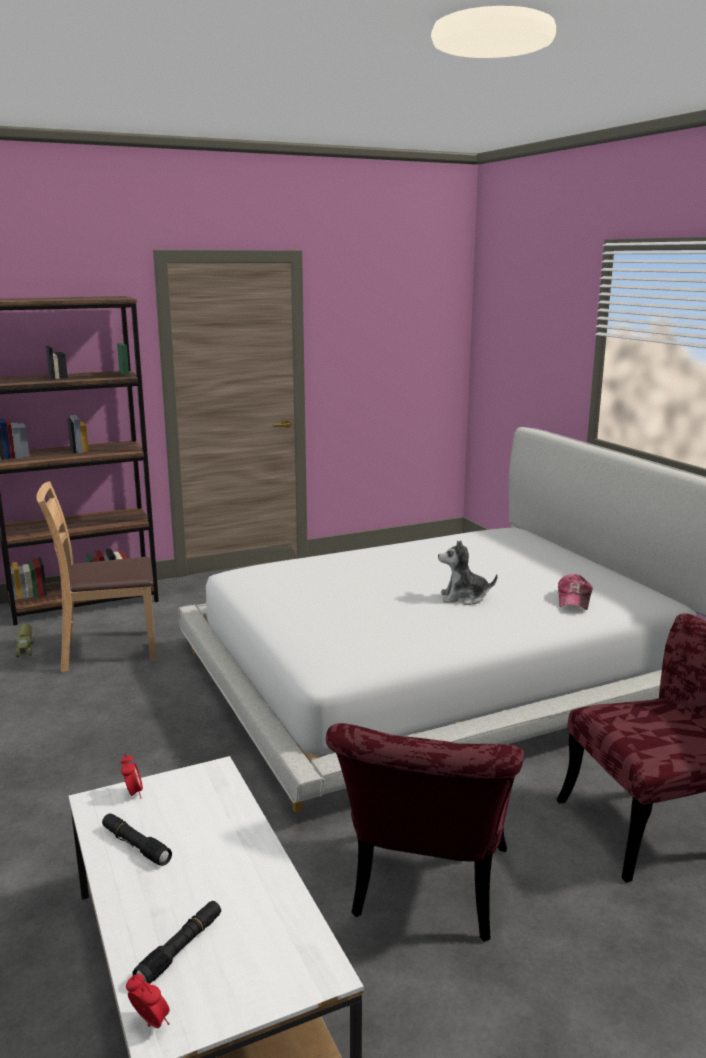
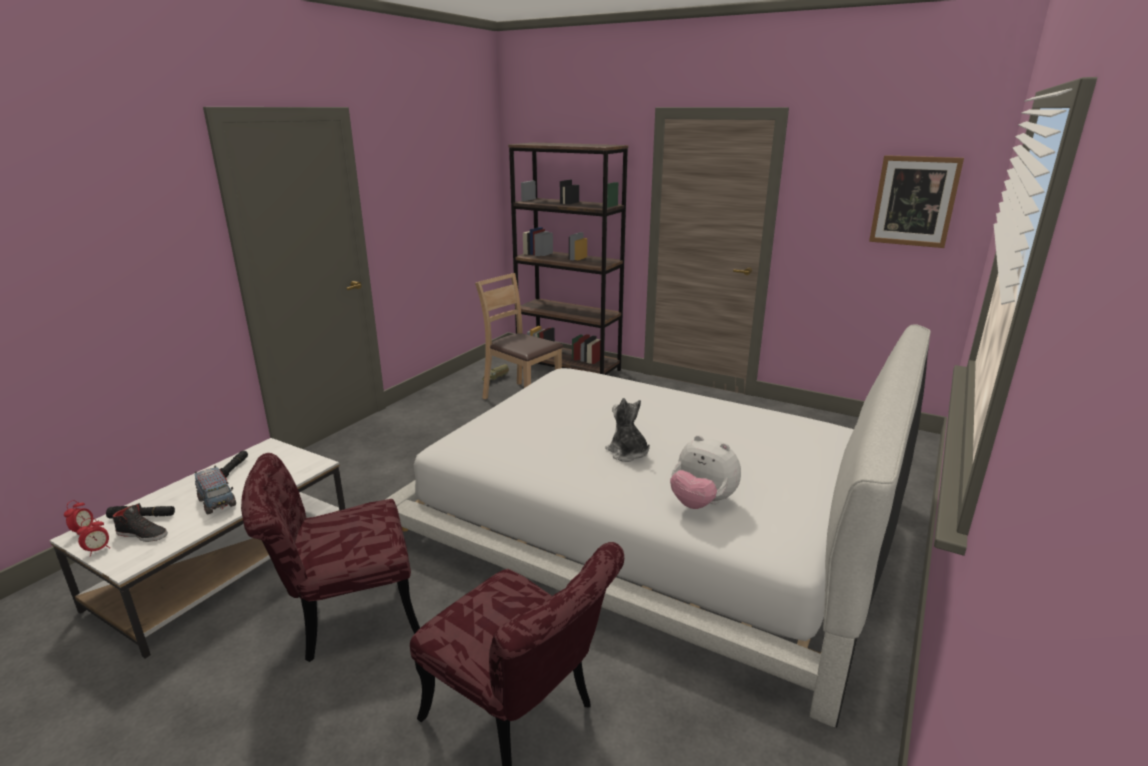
camera: 55 degrees right, 5 degrees up
alarm clock [121,753,143,798] -> alarm clock moved to [77,518,110,556]
cap [558,574,593,610] -> plush toy [670,435,741,509]
none -> black shoe [112,503,168,542]
none -> toy truck [194,466,236,514]
none -> picture [869,155,964,248]

